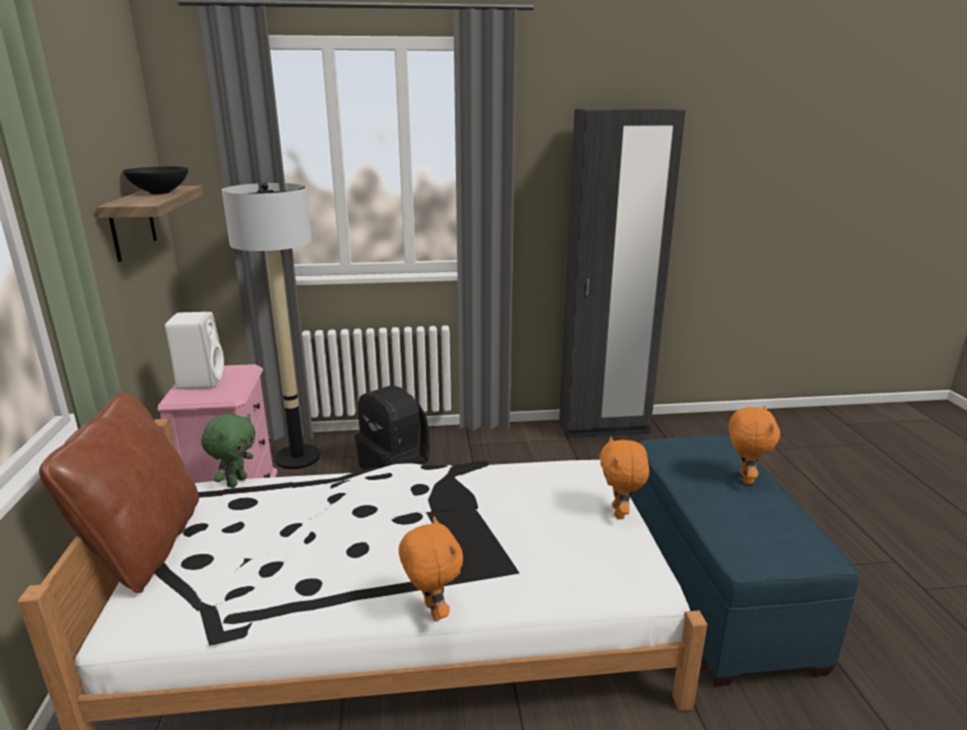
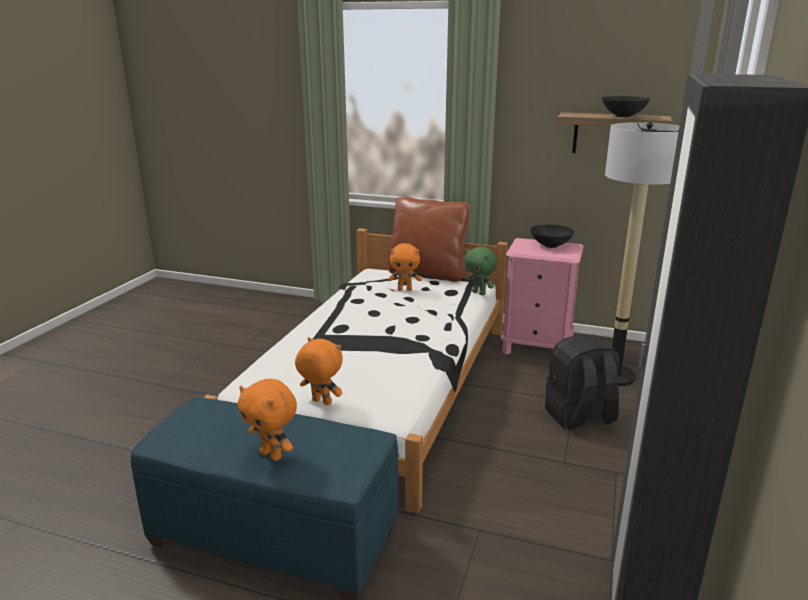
camera: 115 degrees right, 0 degrees up
white speaker [165,312,225,389] -> black bowl [530,225,574,248]
orange plush toy [399,517,463,621] -> orange plush toy moved to [388,243,422,291]

